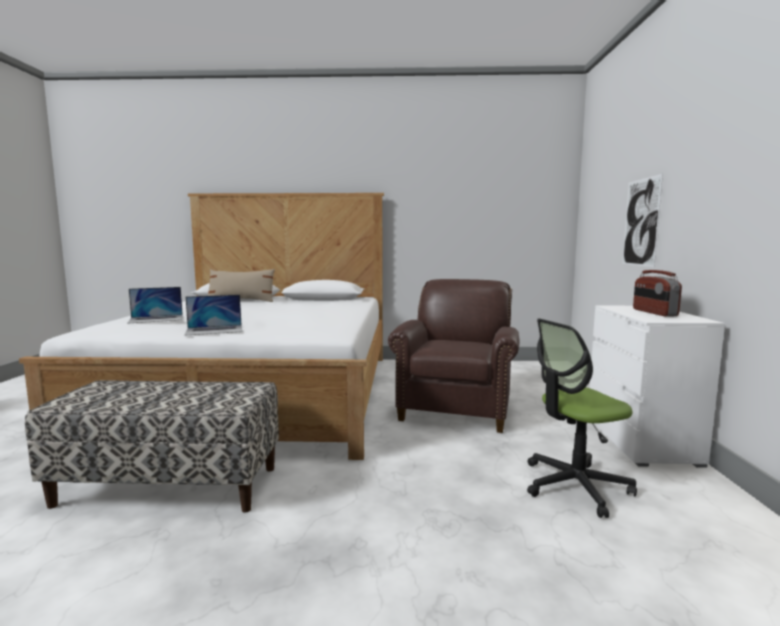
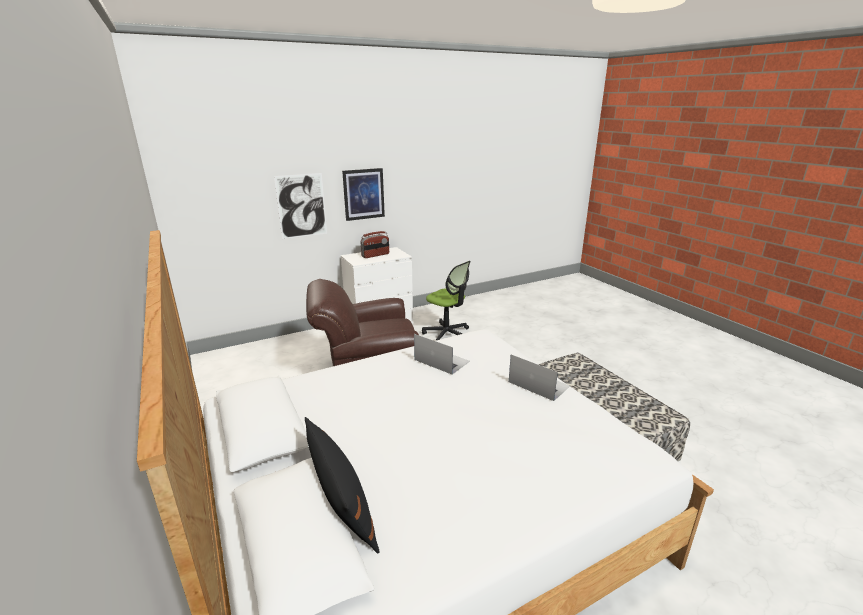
camera: 120 degrees left, 15 degrees up
laptop [127,287,183,324] -> laptop moved to [414,334,470,375]
beige pillow [208,269,275,302] -> black pillow [305,417,379,553]
none -> picture [342,168,385,221]

